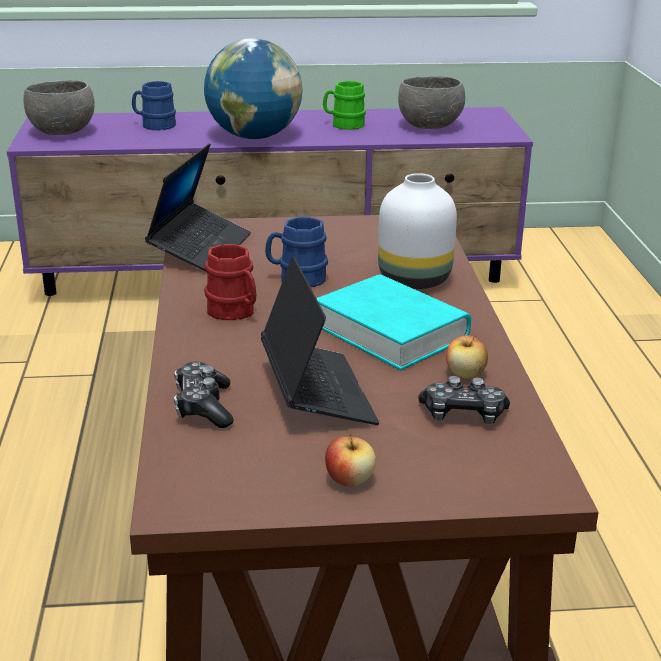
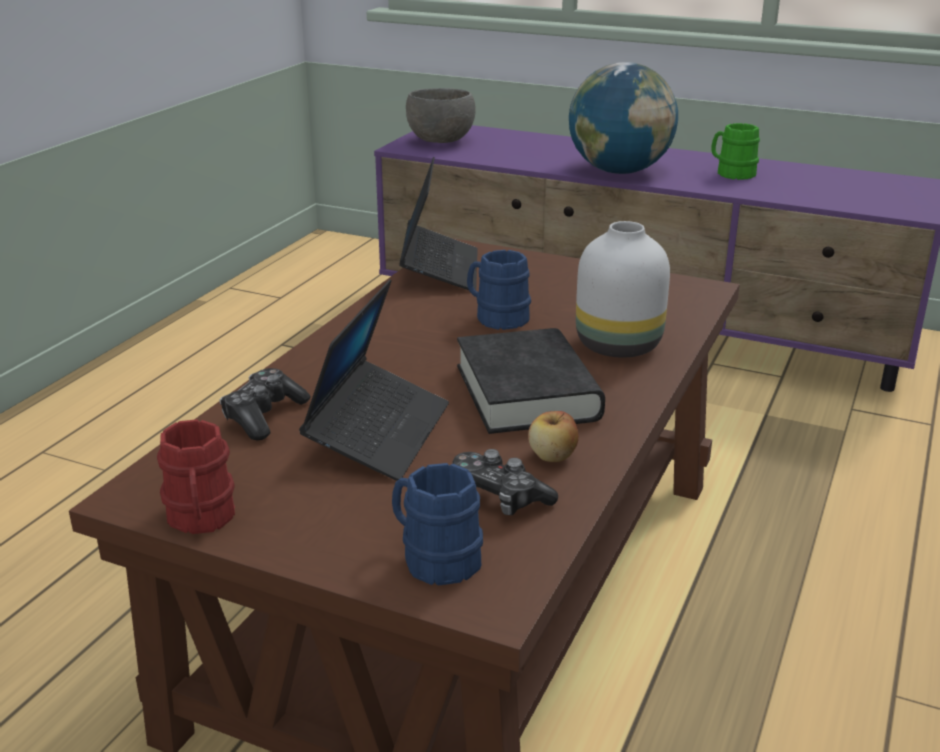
camera: 30 degrees right, 0 degrees up
blue mug [132,81,176,130] -> blue mug moved to [392,463,483,586]
laptop [145,143,251,271] -> laptop turned 45 degrees counterclockwise [399,157,478,290]
red mug [204,244,256,320] -> red mug moved to [157,419,235,534]
turquoise book [316,274,471,370] -> black book [457,328,605,434]
apple [325,433,376,487] -> none
grey bowl [398,76,465,129] -> none

